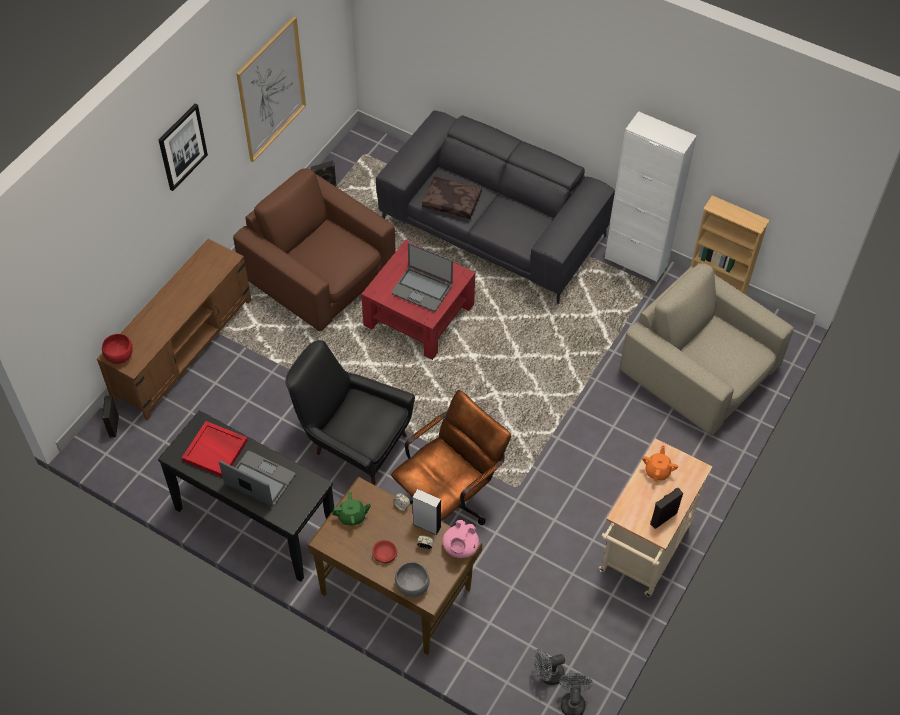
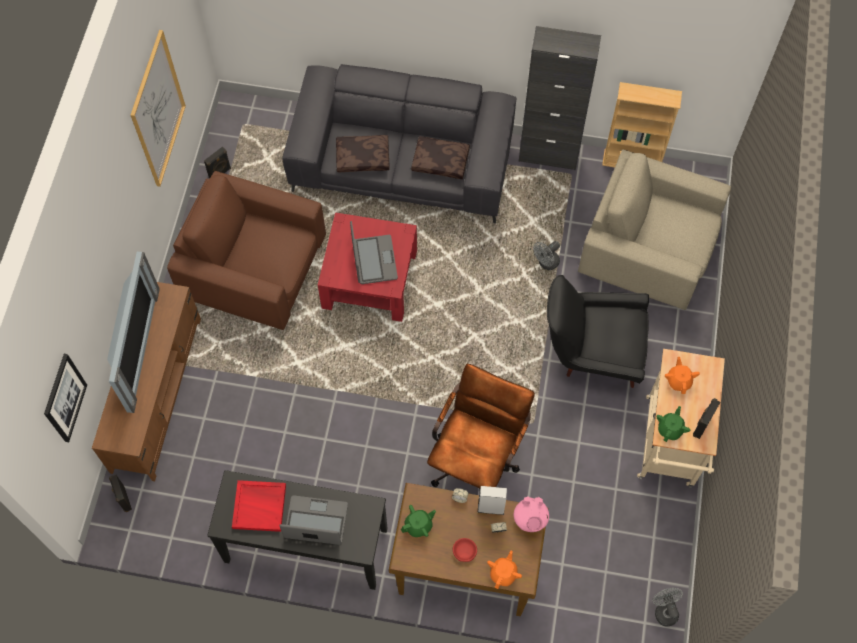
camera: 20 degrees left, 10 degrees up
red bowl [102,334,133,364] -> none
picture [159,103,208,191] -> picture moved to [44,354,87,442]
black armchair [285,340,415,485] -> black armchair moved to [547,275,649,388]
laptop [391,243,453,312] -> laptop turned 105 degrees counterclockwise [350,221,398,284]
grey bowl [395,562,429,597] -> orange teapot [487,550,522,589]
grey fan [533,648,565,685] -> grey fan moved to [533,241,560,270]
white cabinet [605,111,697,282] -> black cabinet [519,26,601,170]
none -> television [107,252,160,413]
none -> brown pillow [411,136,470,179]
none -> green teapot [656,406,690,442]

